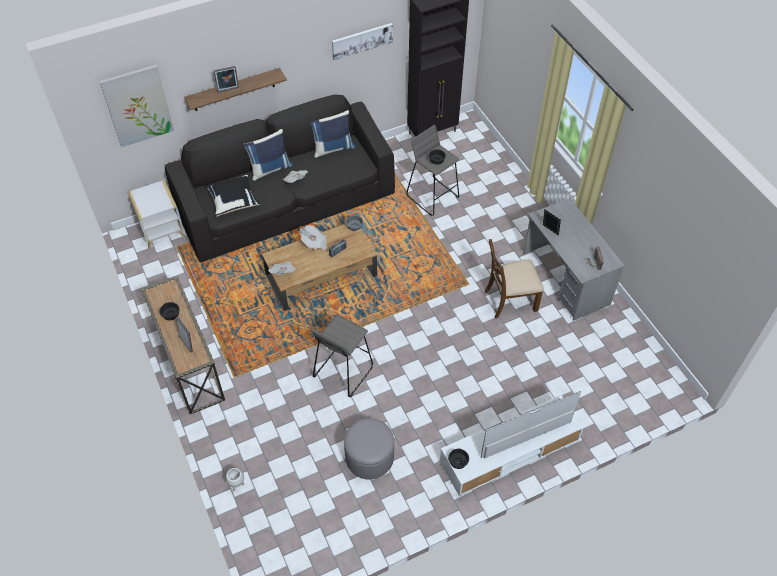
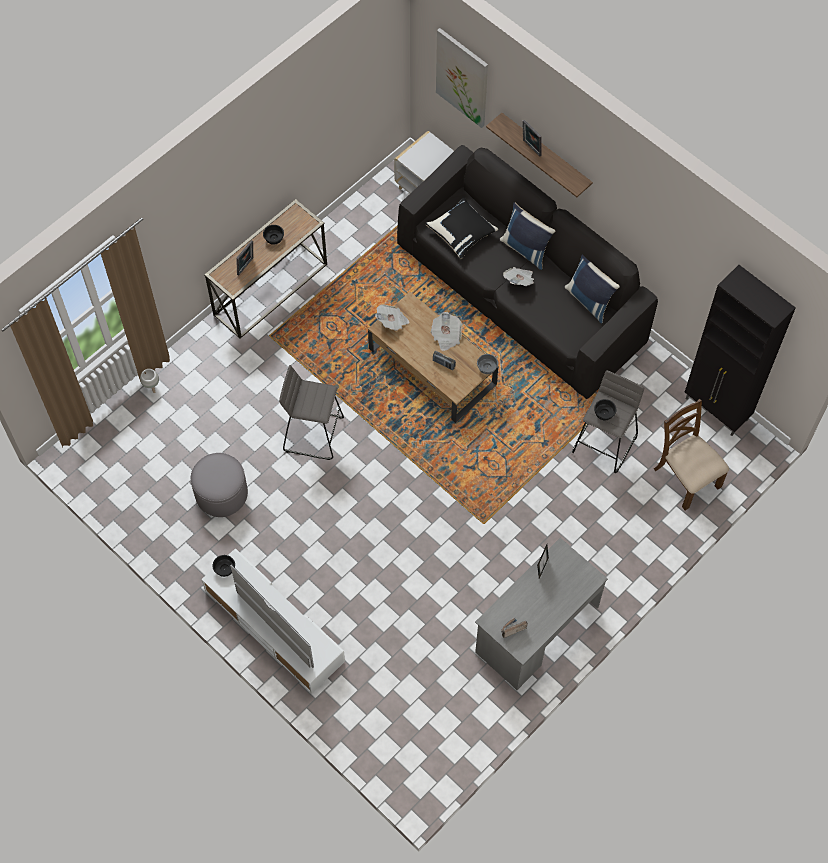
camera: 70 degrees right, 10 degrees up
picture [332,23,393,60] -> none
brown chair [485,239,544,319] -> brown chair moved to [654,399,729,511]

